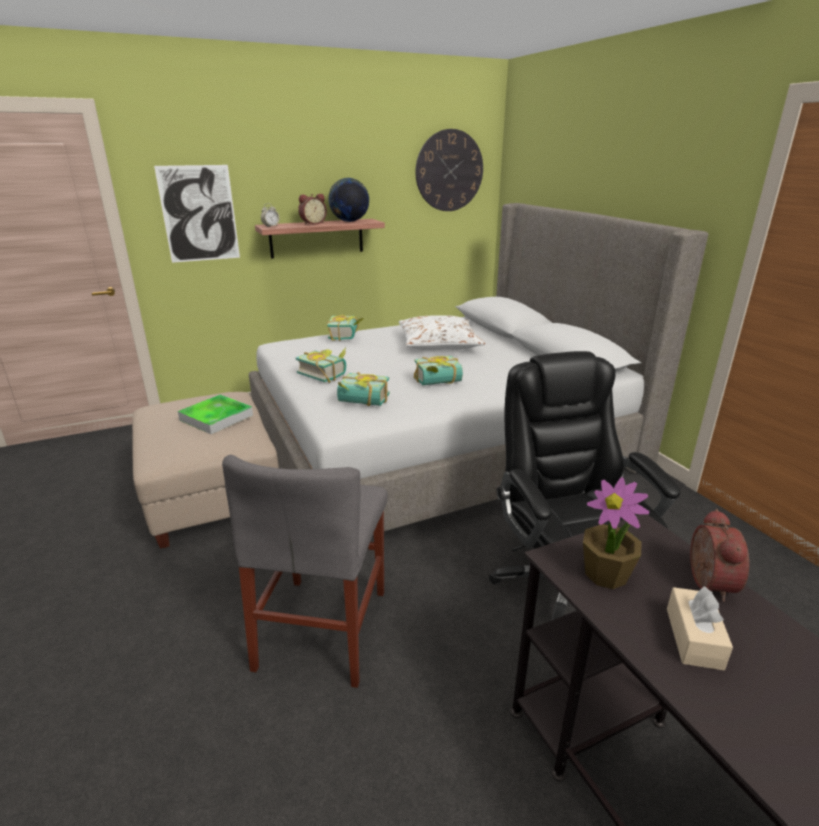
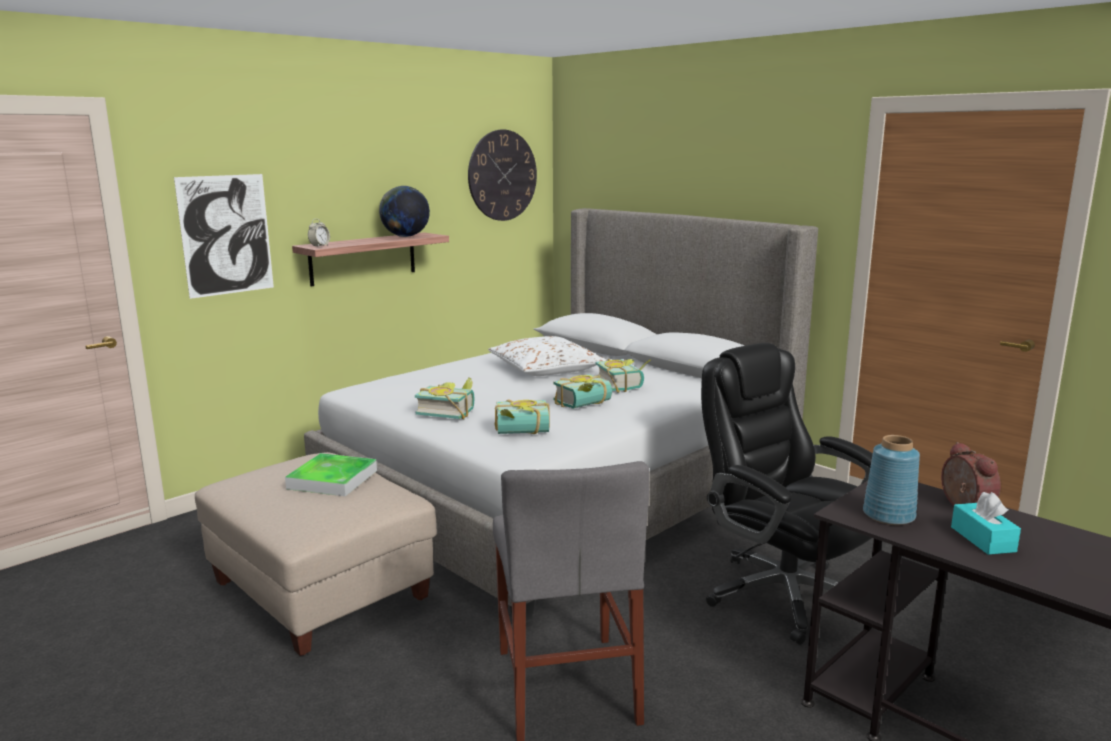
camera: 20 degrees left, 10 degrees down
alarm clock [298,194,327,225] -> none
book [327,314,364,341] -> book moved to [596,359,650,393]
potted plant [583,477,650,589] -> blue vase [863,435,920,525]
beige tissue box [667,586,733,670] -> turquoise tissue box [951,492,1021,555]

